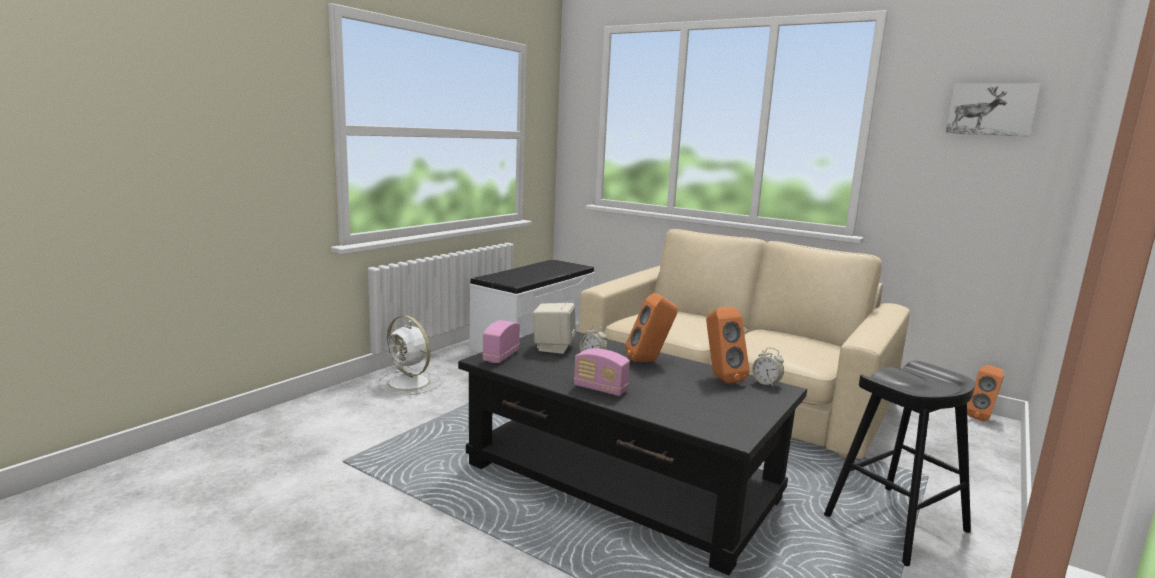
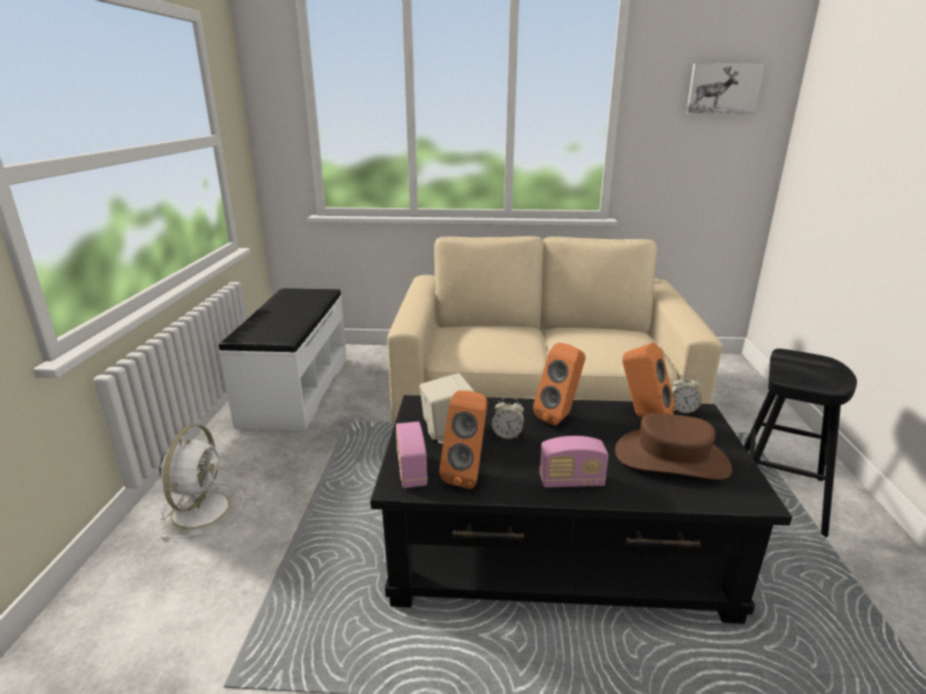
camera: 30 degrees left, 10 degrees up
white fan [377,315,442,395] -> white fan turned 90 degrees counterclockwise [159,425,244,539]
orange speaker [967,365,1004,421] -> orange speaker moved to [439,390,488,489]
none -> brown hat [615,413,732,480]

